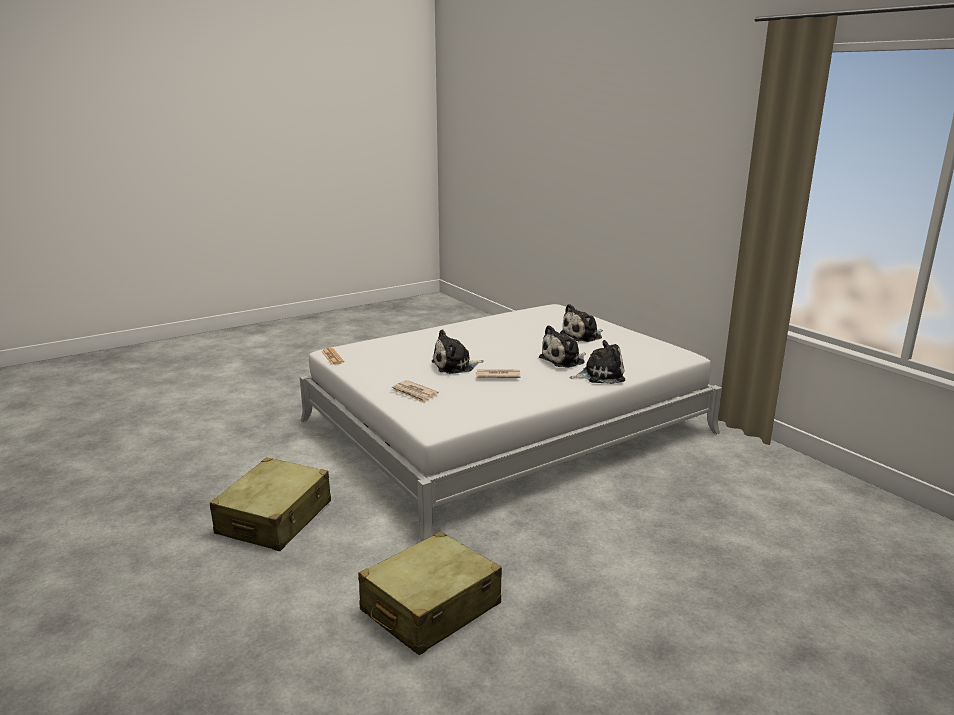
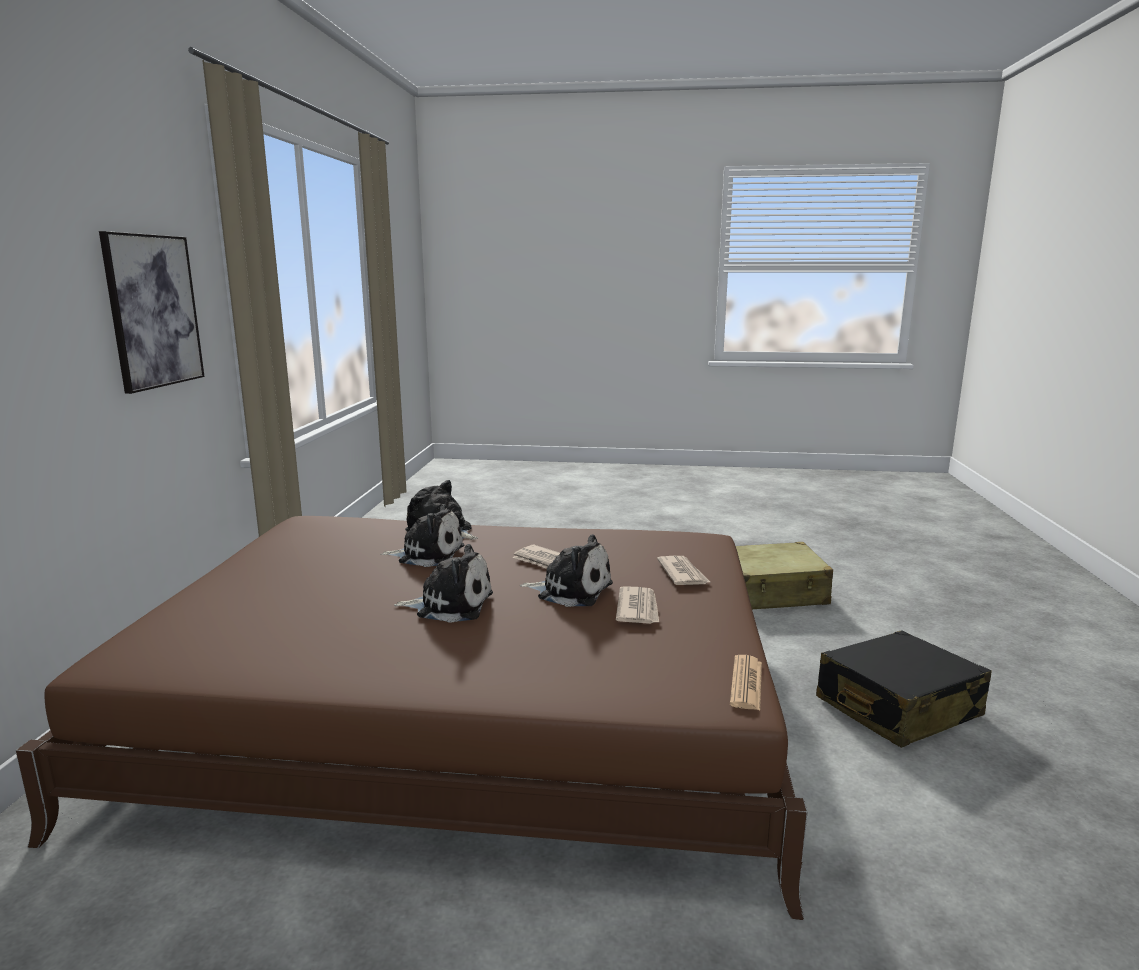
camera: 140 degrees left, 5 degrees down
beige suitcase [210,457,331,551] -> black suitcase [816,630,991,748]
white bed [300,304,722,541] -> brown bed [16,516,807,920]
plush toy [560,304,603,342] -> plush toy moved to [394,544,493,623]
none -> picture [99,231,205,394]
none -> newspaper [616,586,659,624]

